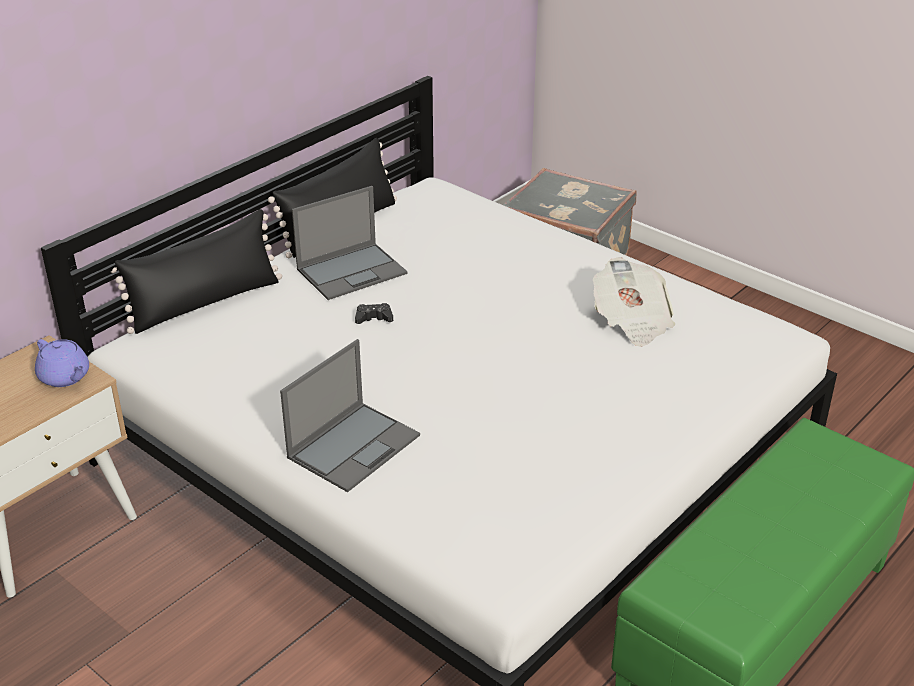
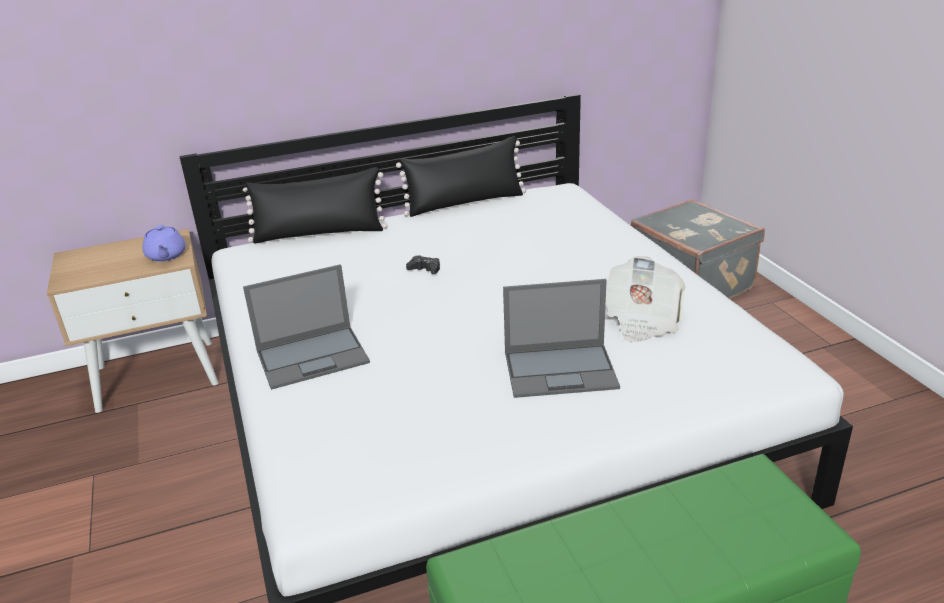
camera: 30 degrees right, 5 degrees down
laptop [292,186,407,300] -> laptop moved to [503,279,620,398]

